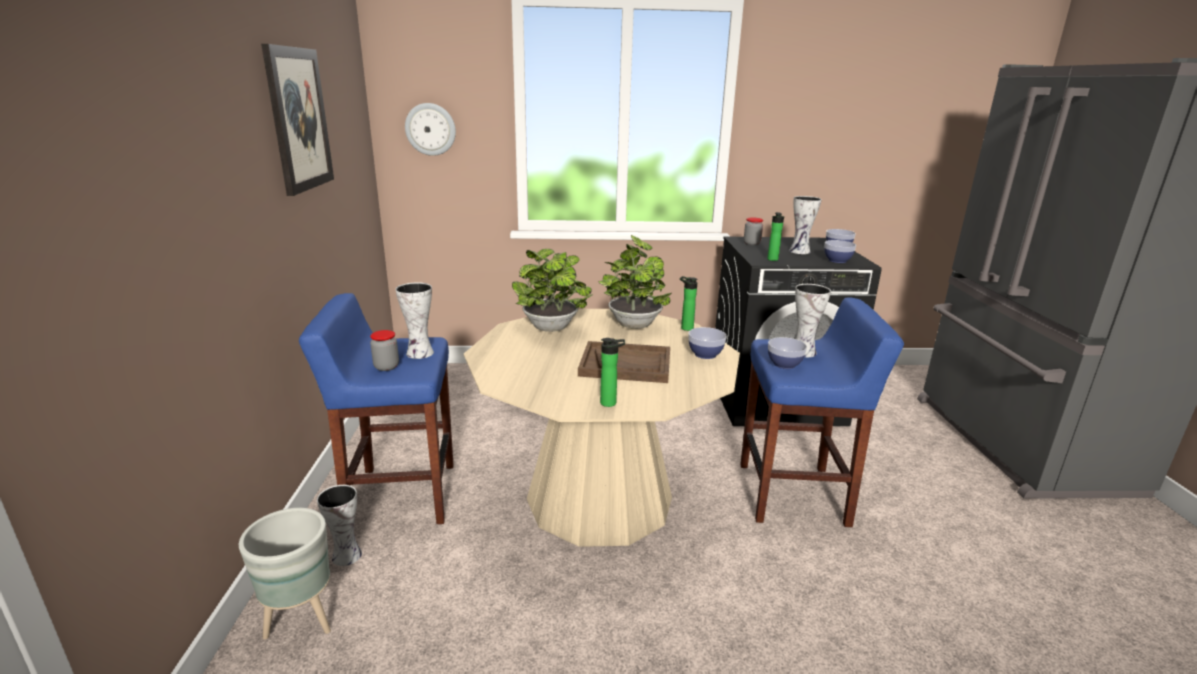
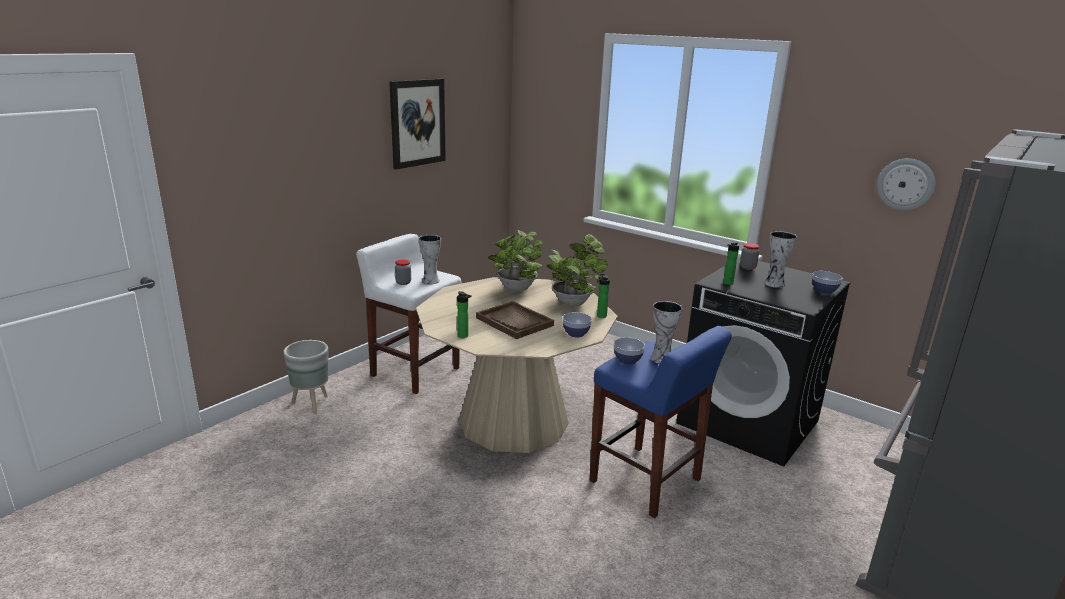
camera: 40 degrees right, 0 degrees up
blue stool [299,293,454,524] -> white stool [356,234,461,394]
vase [317,485,362,566] -> none
wall clock [405,103,456,156] -> wall clock moved to [877,158,936,211]
bowl [824,240,856,263] -> none

